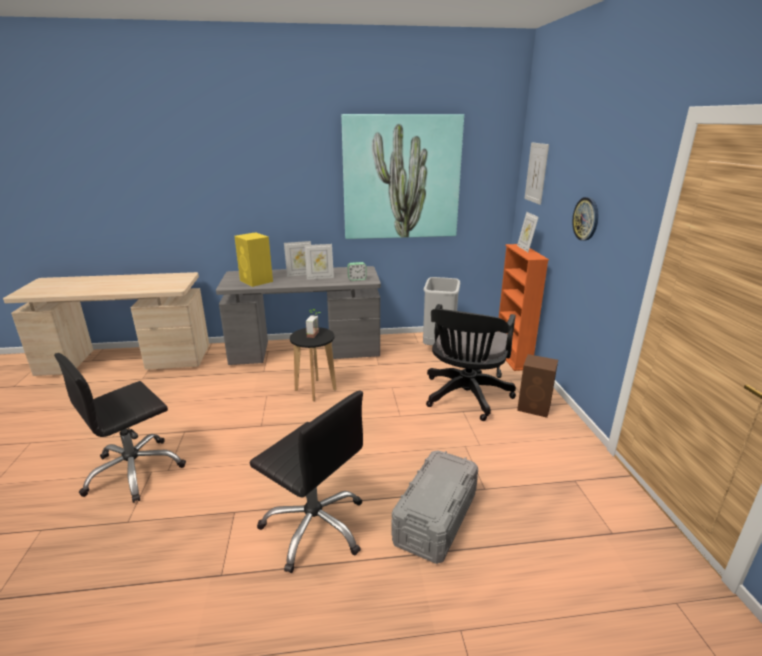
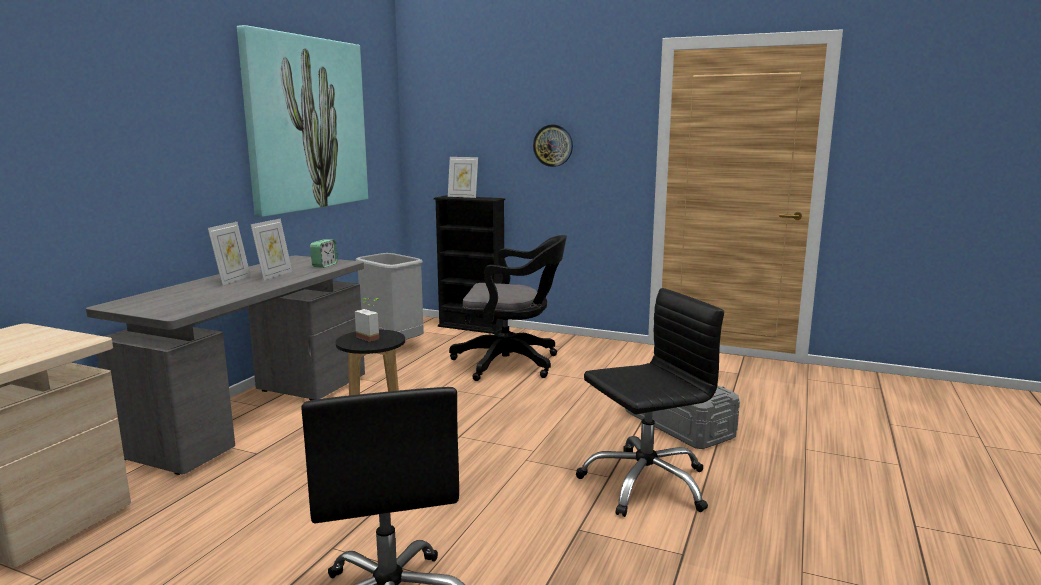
camera: 60 degrees left, 10 degrees down
yellow speaker [234,232,273,287] -> none
black office chair [426,304,516,421] -> black office chair turned 45 degrees counterclockwise [449,235,567,381]
orange bookcase [497,244,549,371] -> black bookcase [434,196,505,334]
brown speaker [517,354,558,418] -> none
picture [524,142,549,205] -> none

